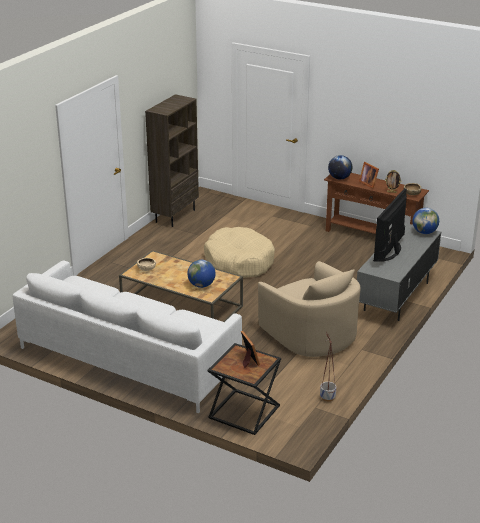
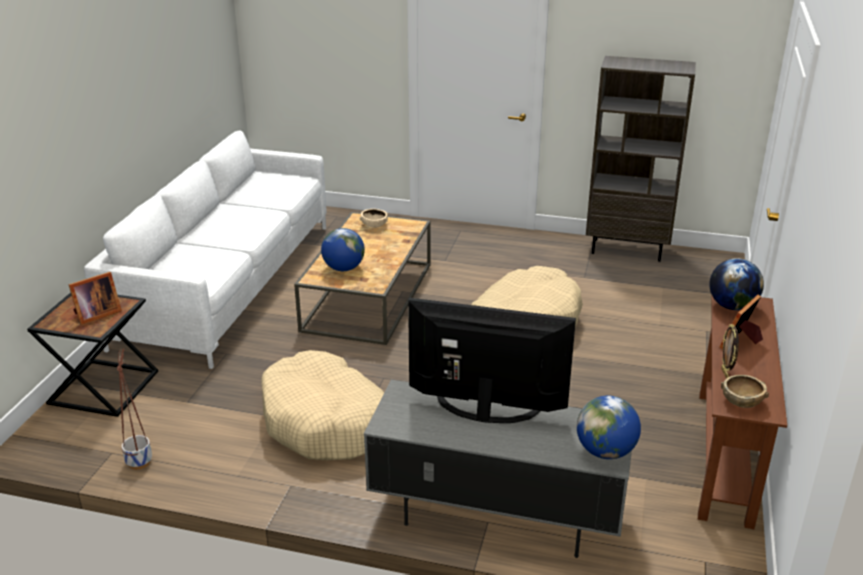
camera: 75 degrees right, 0 degrees up
beige armchair [258,261,361,357] -> beige dog bed [261,350,384,460]

